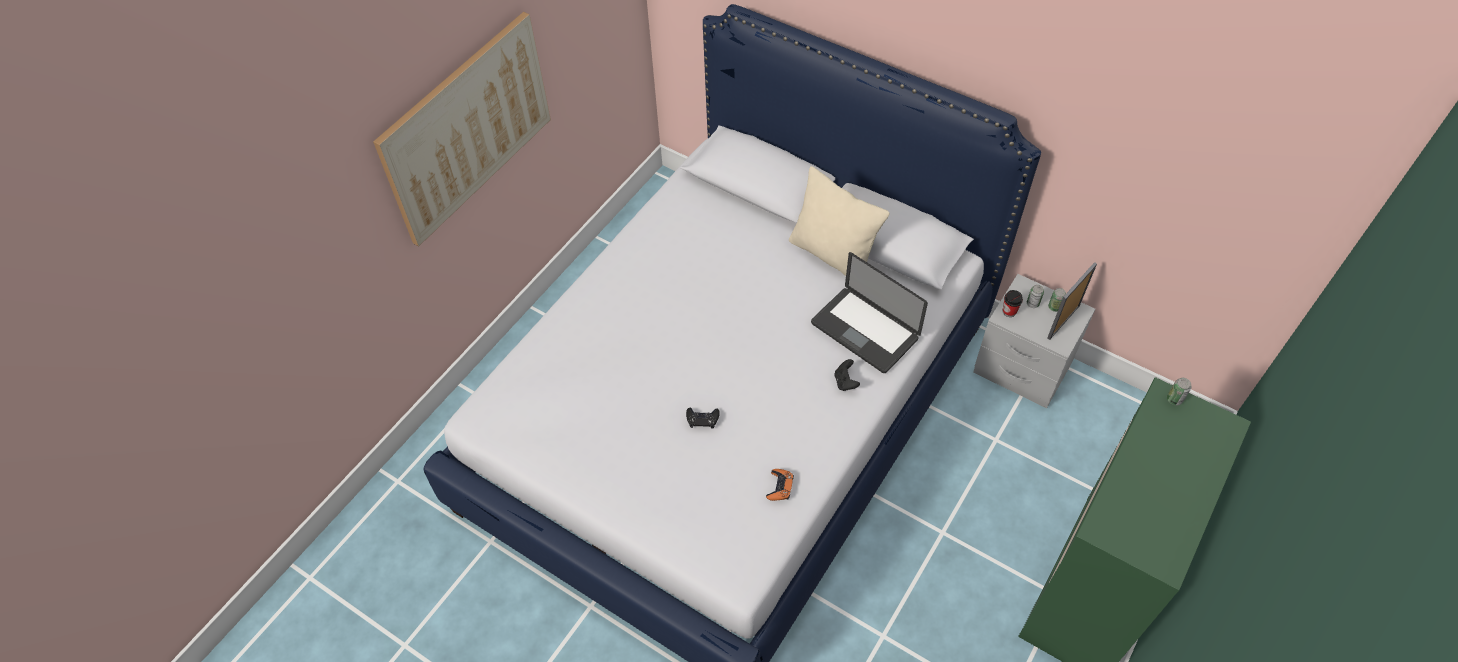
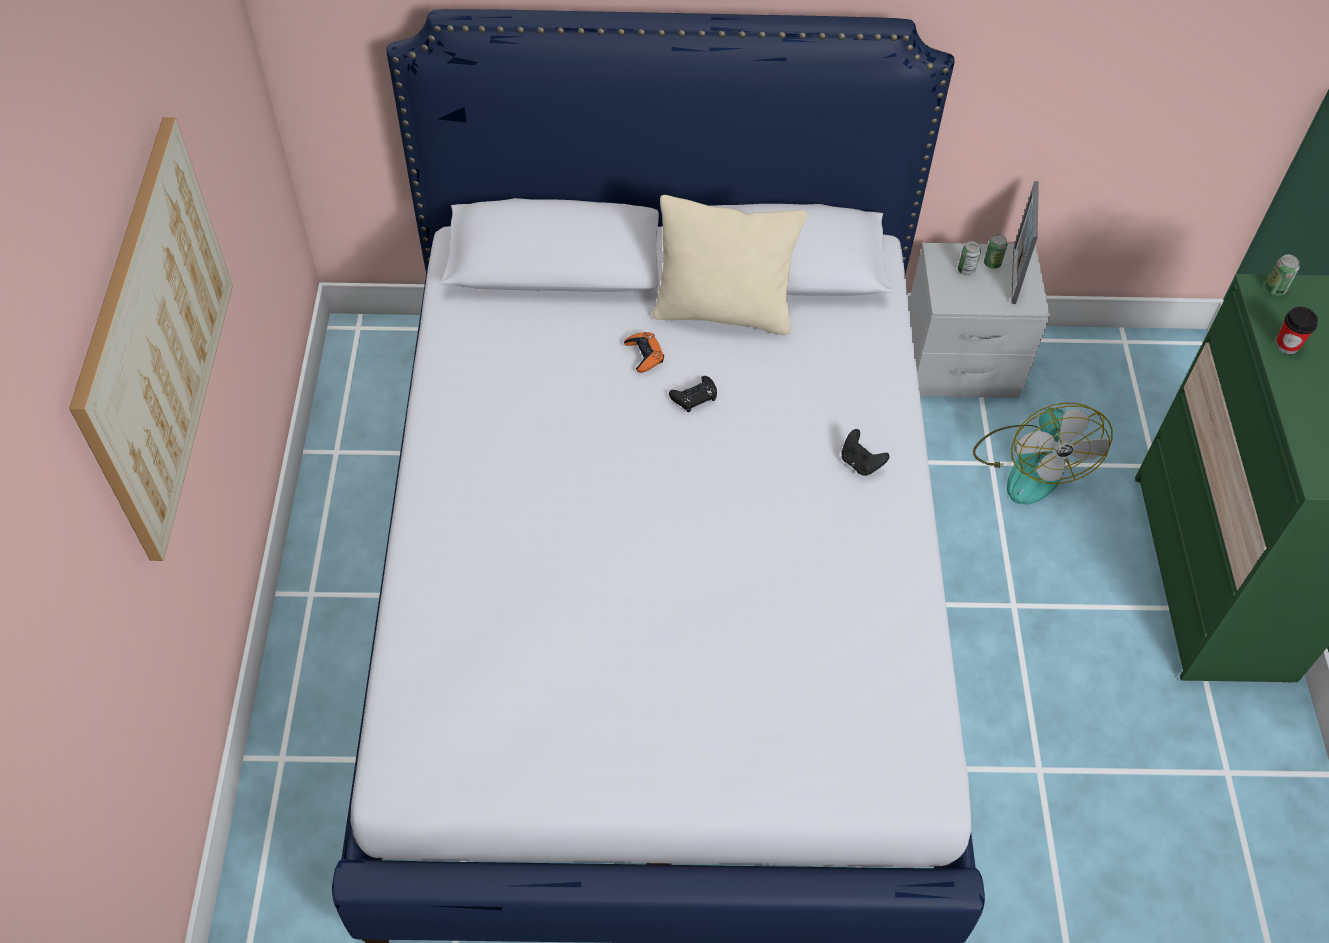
camera: 35 degrees left, 0 degrees up
black game controller [686,408,720,429] -> black game controller moved to [669,376,717,412]
orange game controller [766,469,794,501] -> orange game controller moved to [624,332,664,373]
laptop [811,252,928,373] -> none
cup [1002,290,1023,317] -> cup moved to [1275,307,1318,354]
none -> fan [973,403,1113,505]

